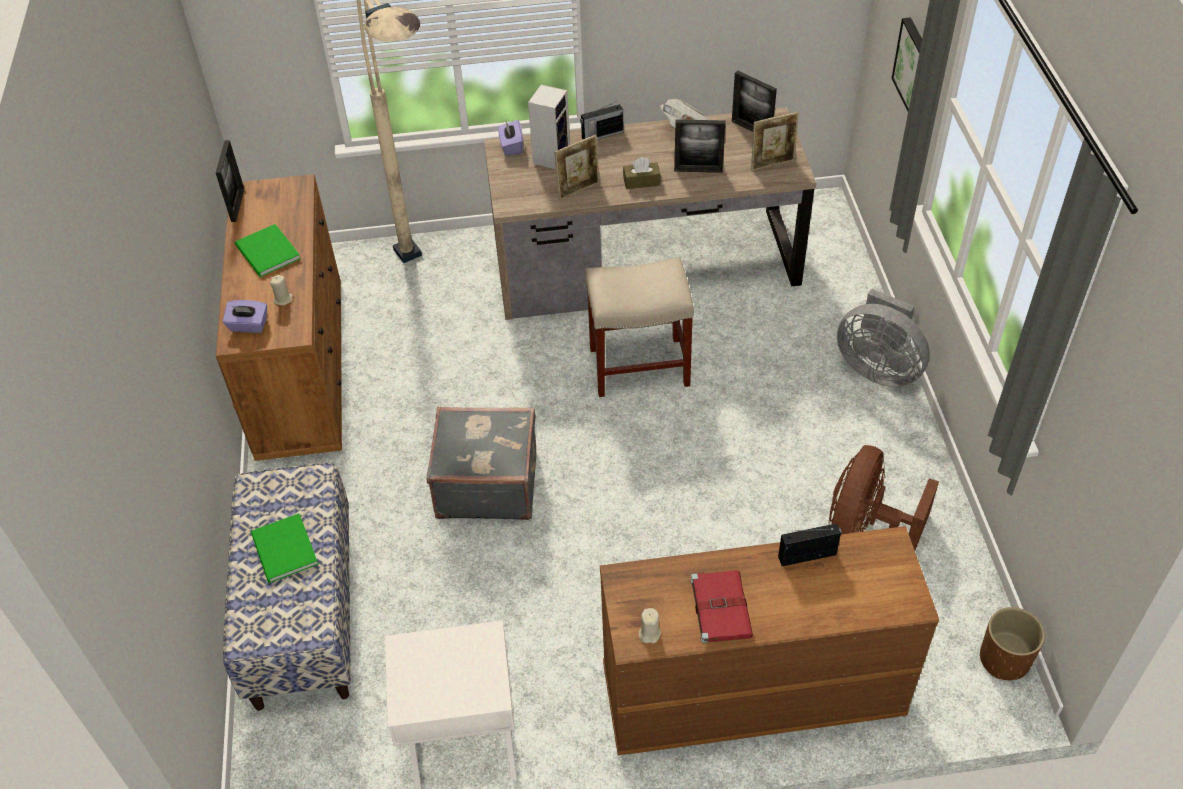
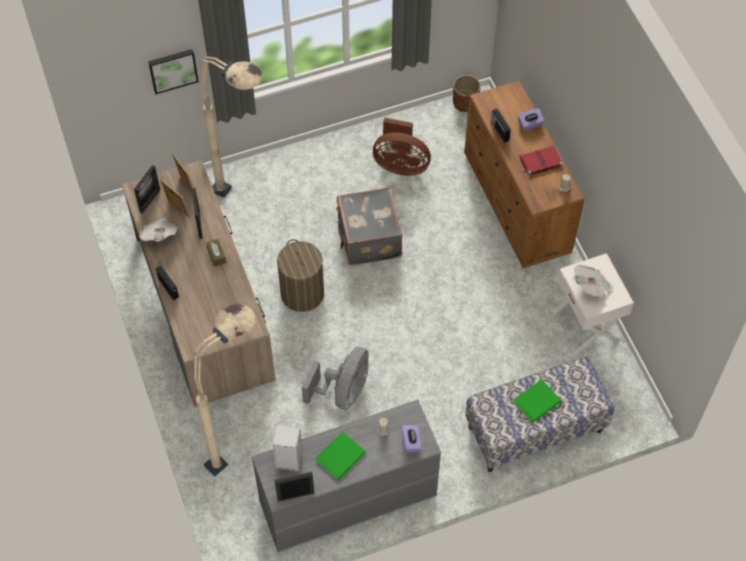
camera: 105 degrees left, 10 degrees up
brown dresser [216,174,342,461] -> grey dresser [252,400,441,552]
grey suitcase [426,407,537,520] -> grey suitcase moved to [336,187,402,265]
purple tissue box [498,120,523,155] -> purple tissue box moved to [518,109,544,131]
speaker [528,85,570,169] -> speaker moved to [272,425,303,472]
picture frame [554,135,600,200] -> picture frame moved to [160,179,190,217]
beige stool [585,258,694,397] -> laundry basket [277,239,324,312]
grey fan [837,289,930,387] -> grey fan moved to [302,347,369,410]
none -> beige floor lamp [201,56,262,198]
none -> newspaper [573,265,613,298]

